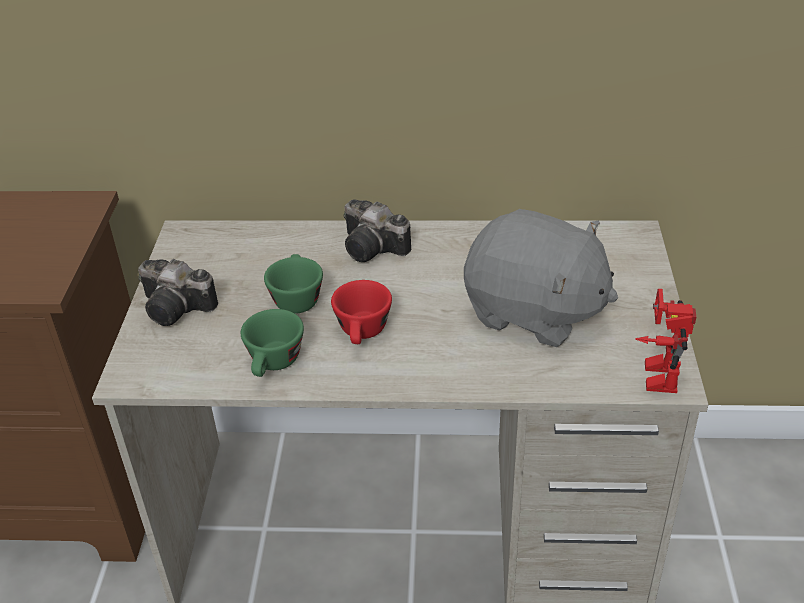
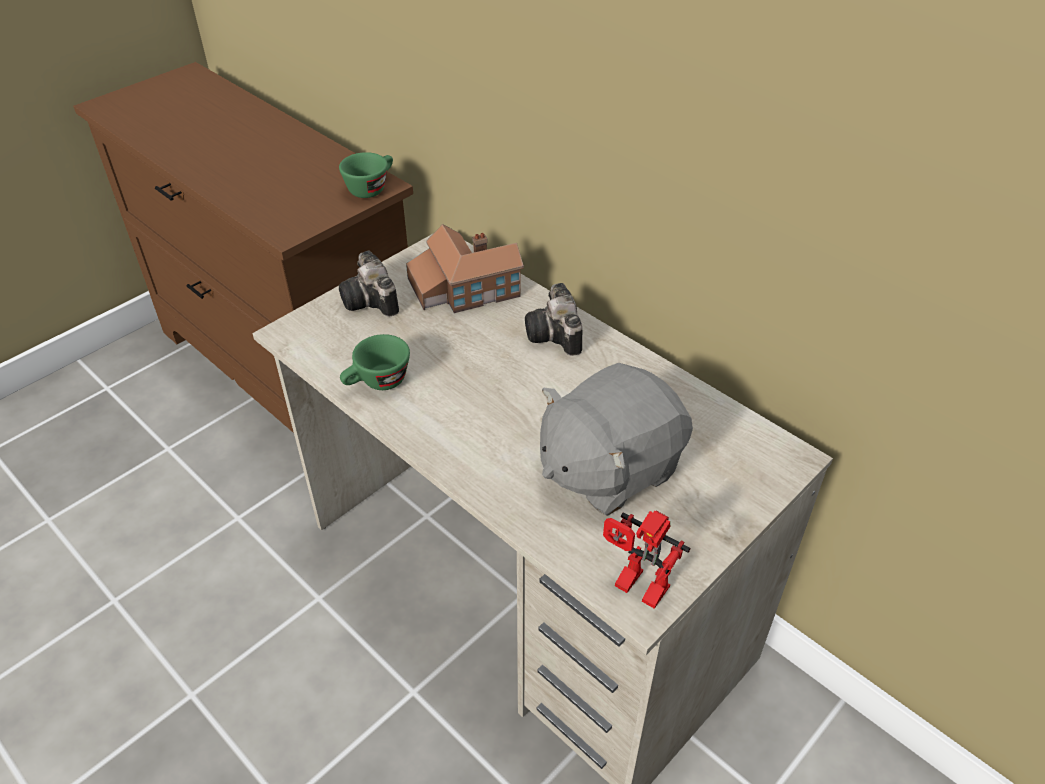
camera: 40 degrees right, 5 degrees up
green cup [264,254,323,314] -> green cup moved to [339,152,393,198]
red cup [331,280,392,344] -> none
grey plush toy [464,209,618,347] -> grey plush toy turned 75 degrees clockwise [540,363,693,516]
toy robot [636,289,696,393] -> toy robot turned 105 degrees counterclockwise [603,511,690,609]
none -> toy house [406,224,524,313]

